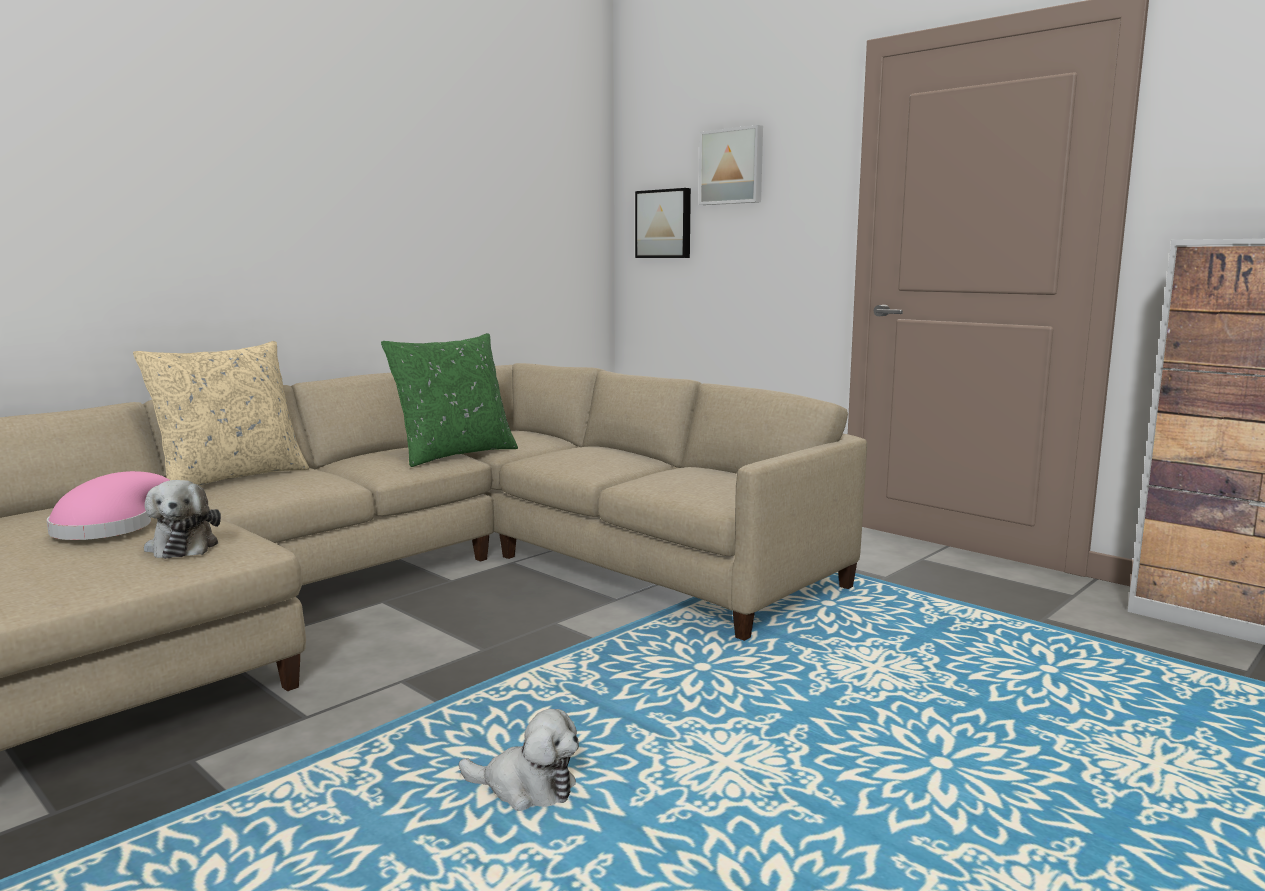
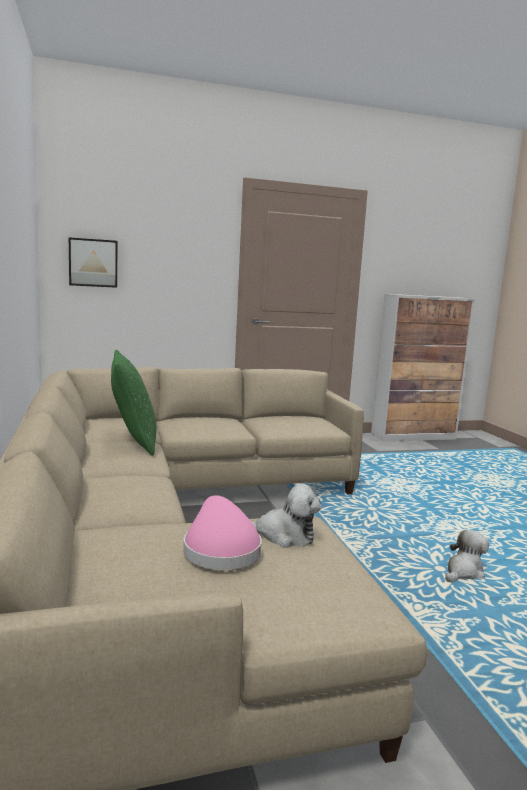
camera: 60 degrees left, 0 degrees up
beige pillow [133,341,309,486] -> none
picture [699,125,763,205] -> none

